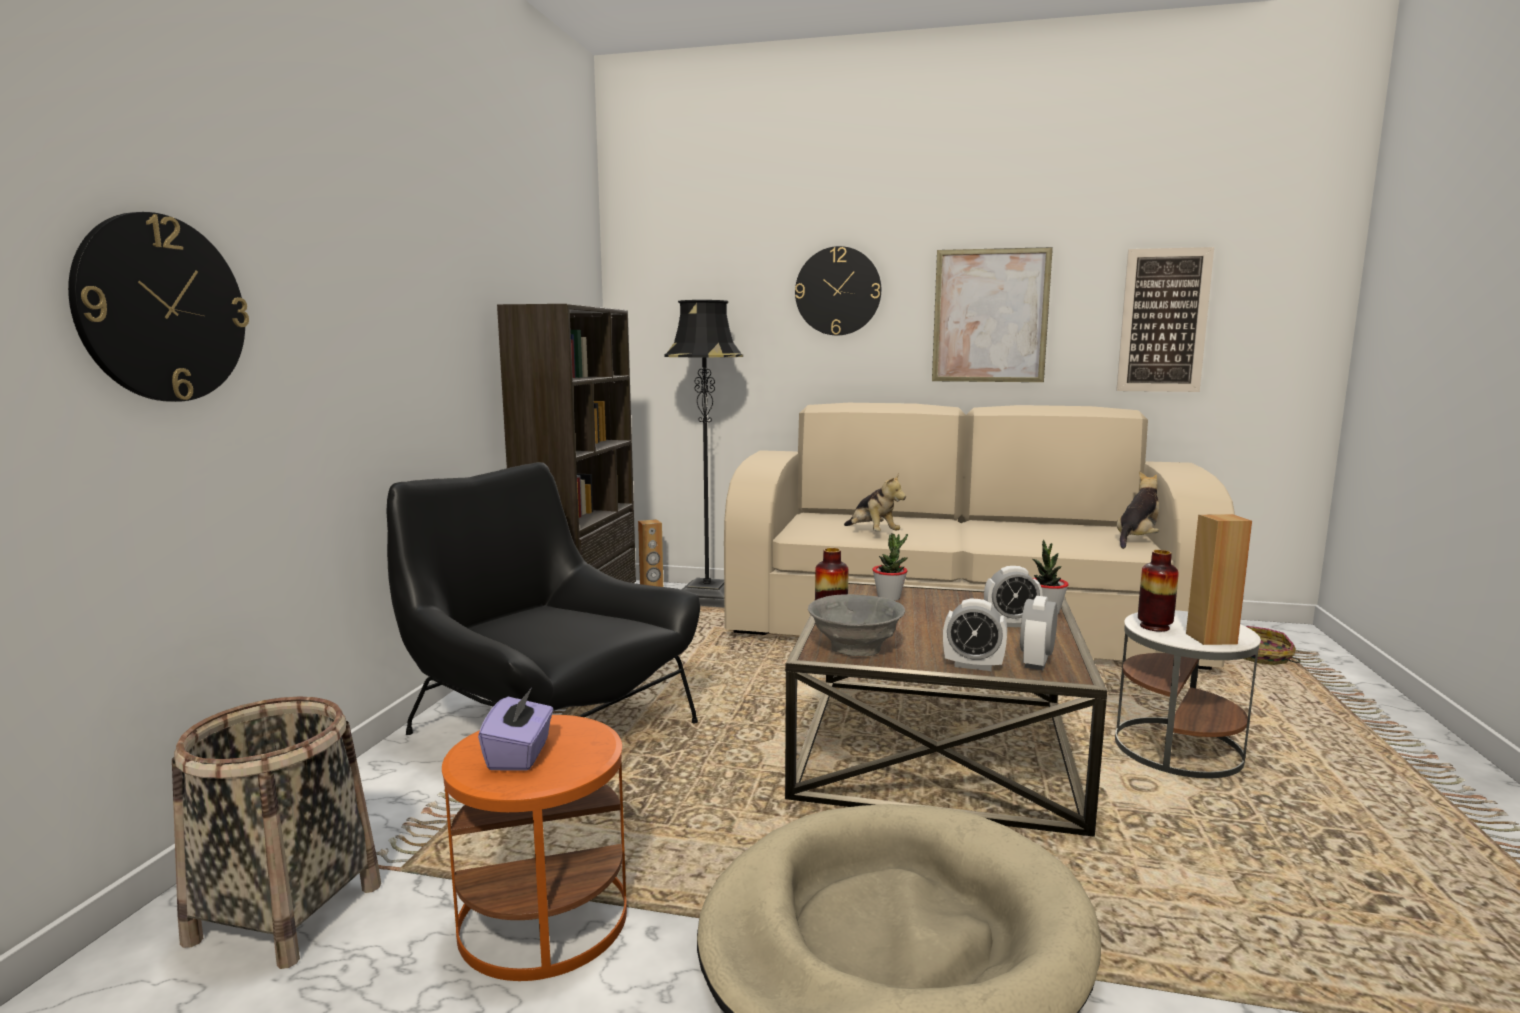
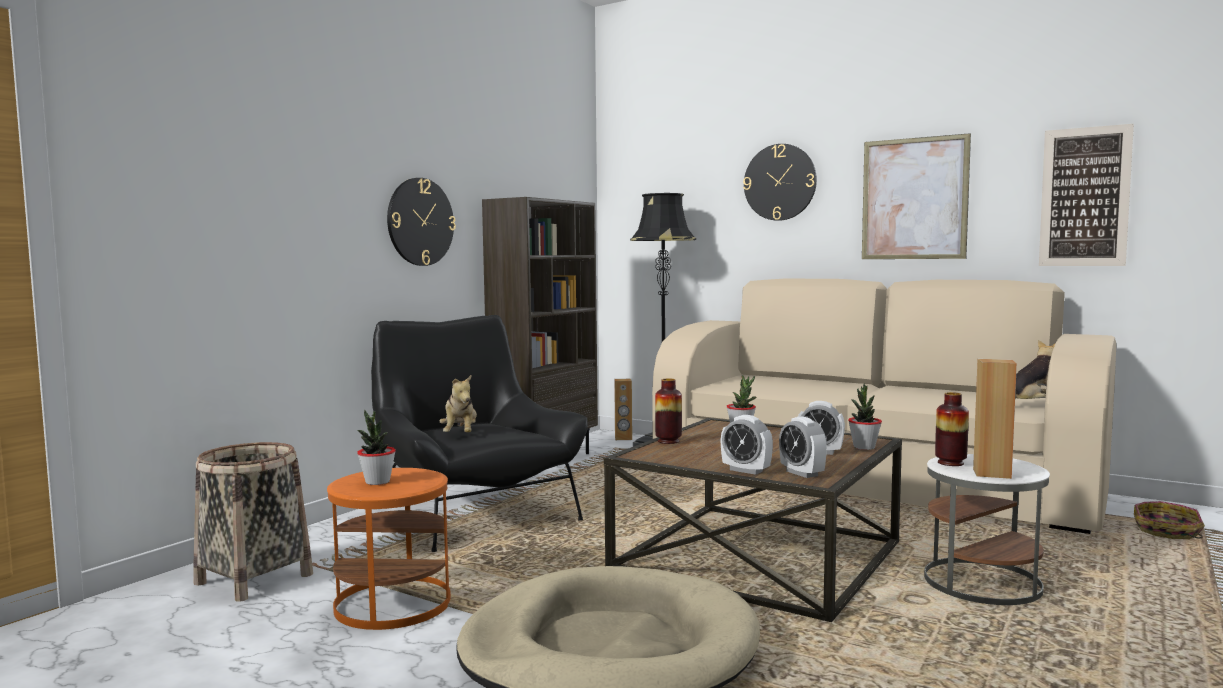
camera: 20 degrees right, 5 degrees down
wall clock [68,212,249,402] -> wall clock moved to [387,178,456,266]
purple tissue box [478,689,553,771] -> potted plant [357,410,396,485]
grey bowl [808,594,905,656] -> none
plush toy [844,473,906,531] -> plush toy moved to [440,375,477,432]
alarm clock [1020,596,1058,670] -> alarm clock turned 75 degrees counterclockwise [779,417,827,478]

